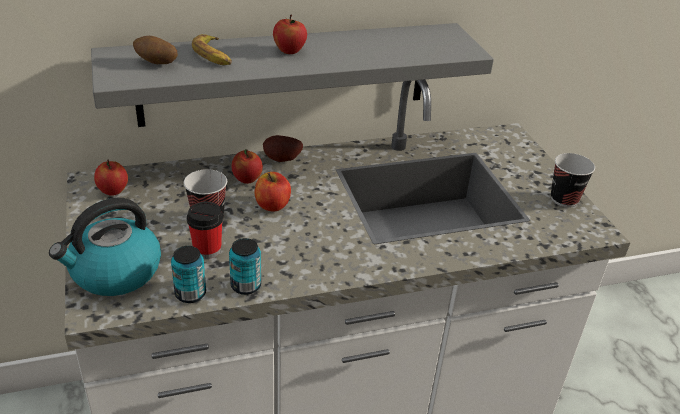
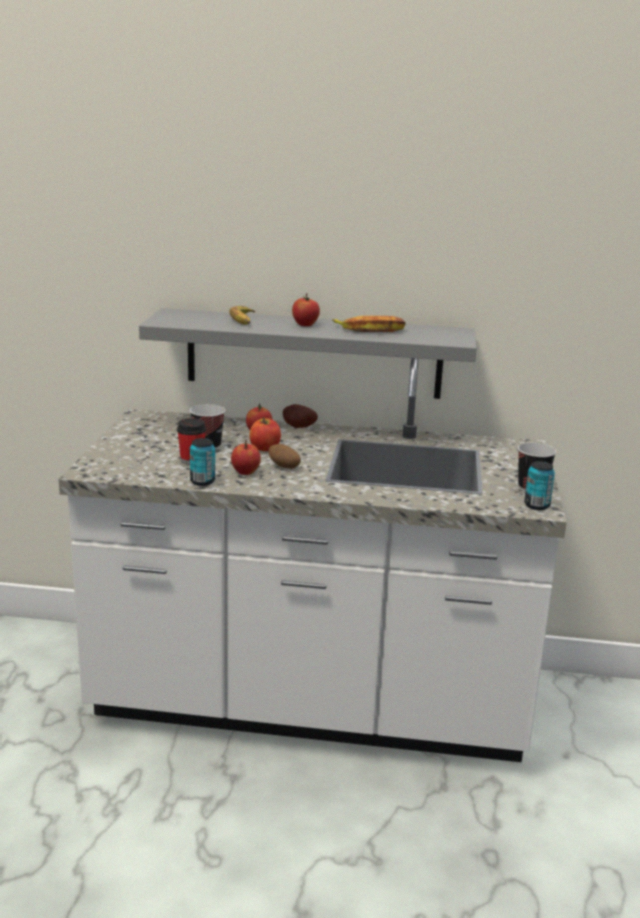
camera: 25 degrees right, 15 degrees down
kettle [49,198,161,296] -> none
apple [94,159,128,196] -> apple moved to [231,440,261,475]
potato [133,36,178,64] -> potato moved to [268,444,301,469]
can [171,246,206,303] -> can moved to [524,461,555,510]
none -> banana [332,316,406,332]

